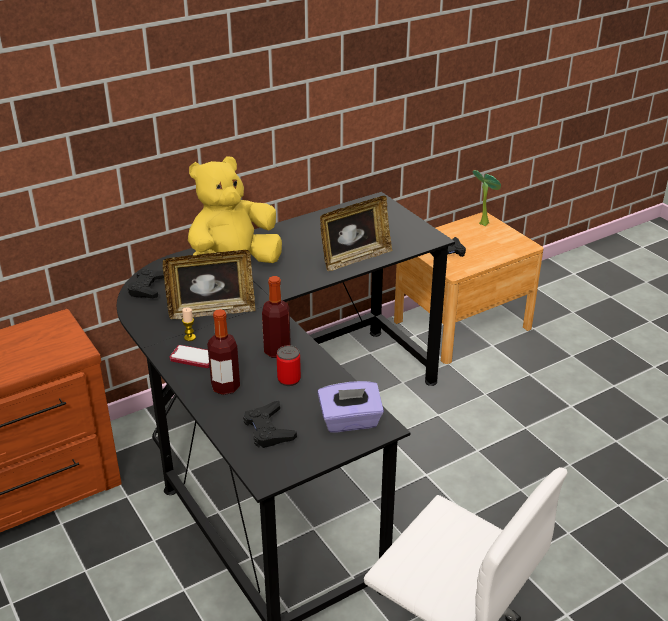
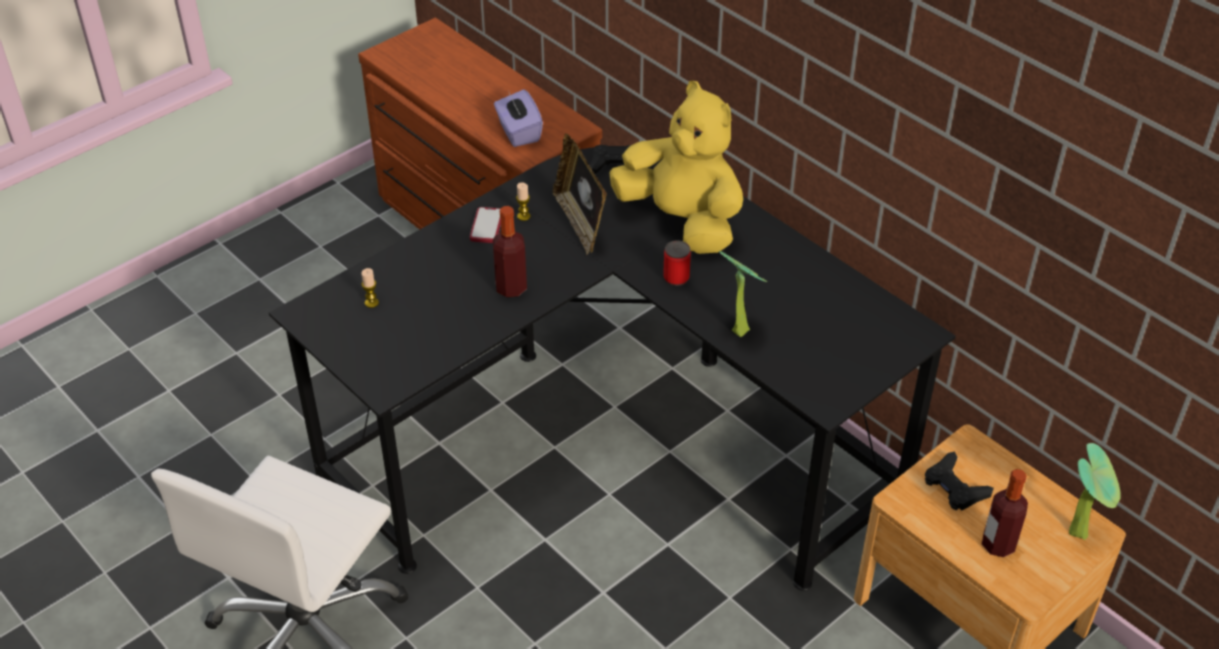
camera: 80 degrees right, 10 degrees up
bottle [207,309,240,395] -> bottle moved to [982,469,1028,557]
black game controller [243,401,297,448] -> candle [361,268,379,308]
can [276,345,301,386] -> can moved to [663,240,691,286]
purple tissue box [317,381,384,433] -> purple tissue box moved to [494,89,543,147]
picture frame [320,196,393,271] -> potted plant [719,251,767,337]

